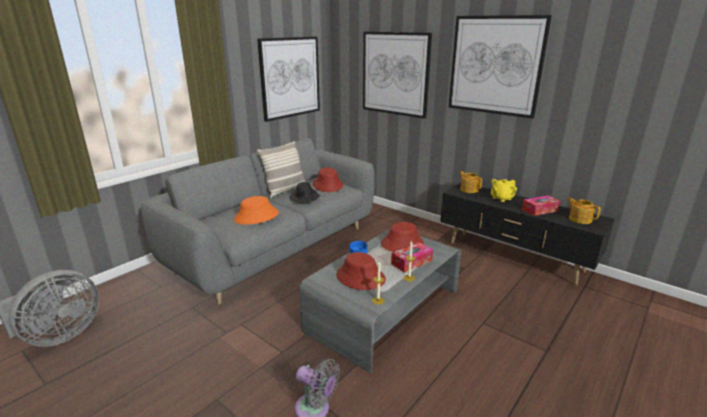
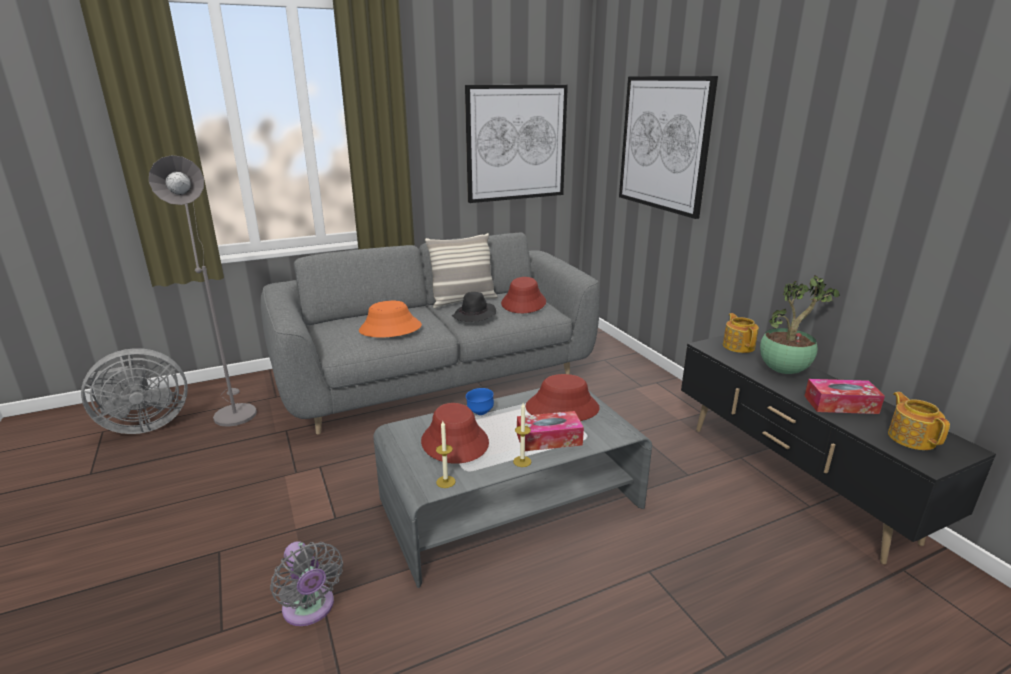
camera: 25 degrees right, 0 degrees up
picture [449,15,552,119] -> none
yellow teapot [491,179,517,202] -> potted plant [760,275,840,374]
none -> grey floor lamp [149,155,257,427]

